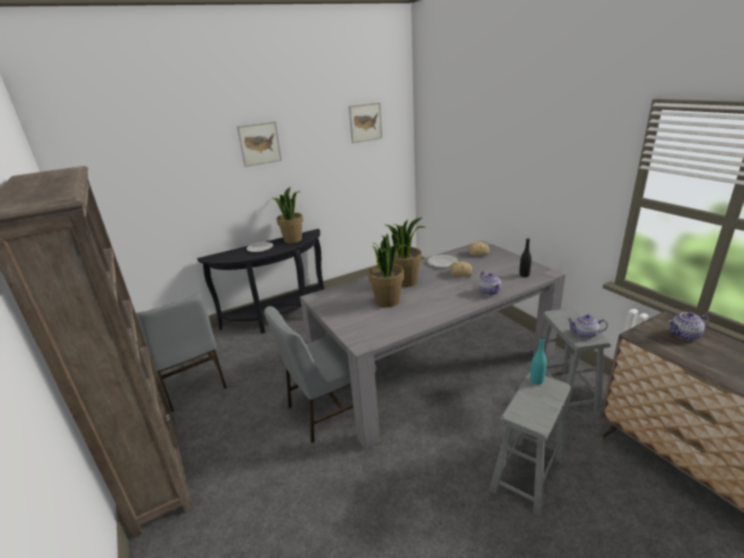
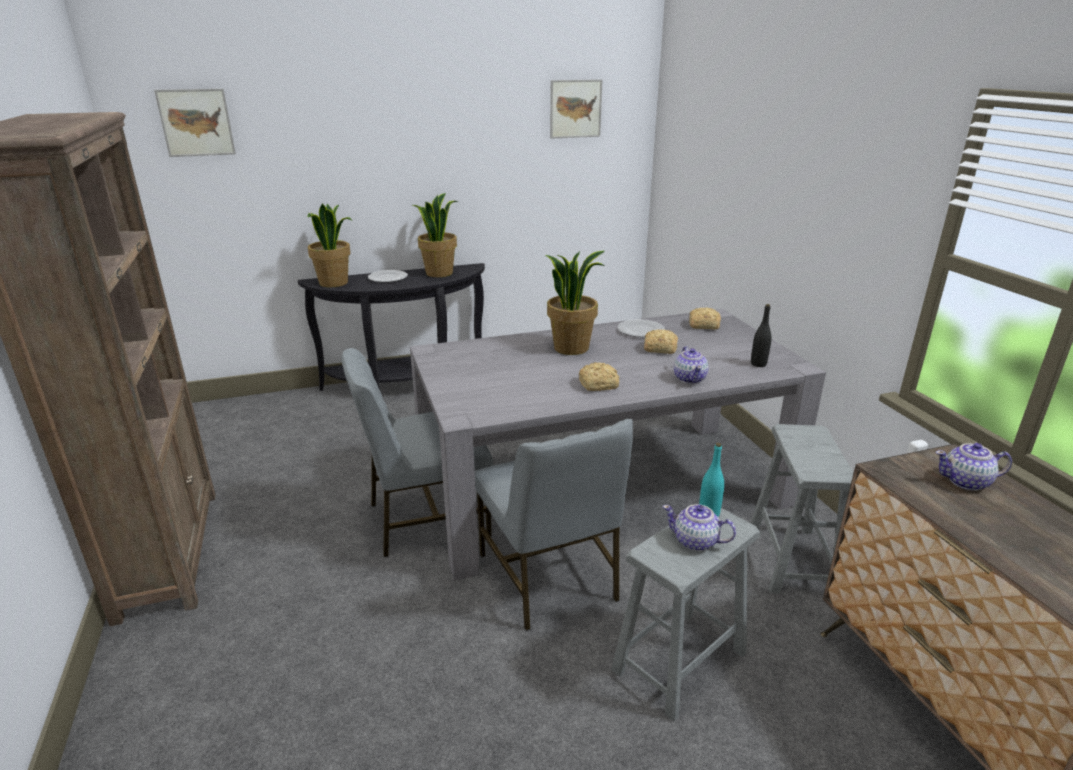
camera: 10 degrees right, 0 degrees up
grey chair [136,292,227,412] -> grey chair moved to [475,419,633,631]
picture [237,122,282,167] -> picture moved to [154,89,236,157]
potted plant [368,233,407,307] -> potted plant moved to [308,204,352,287]
teapot [567,314,608,339] -> teapot moved to [662,504,736,551]
none -> bread [579,362,619,391]

